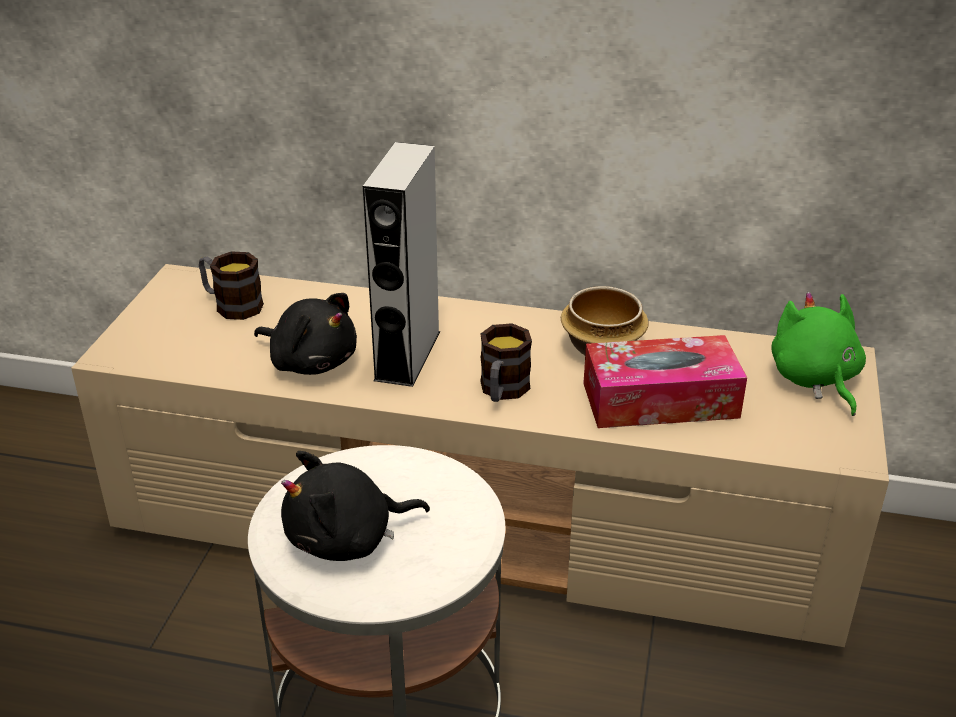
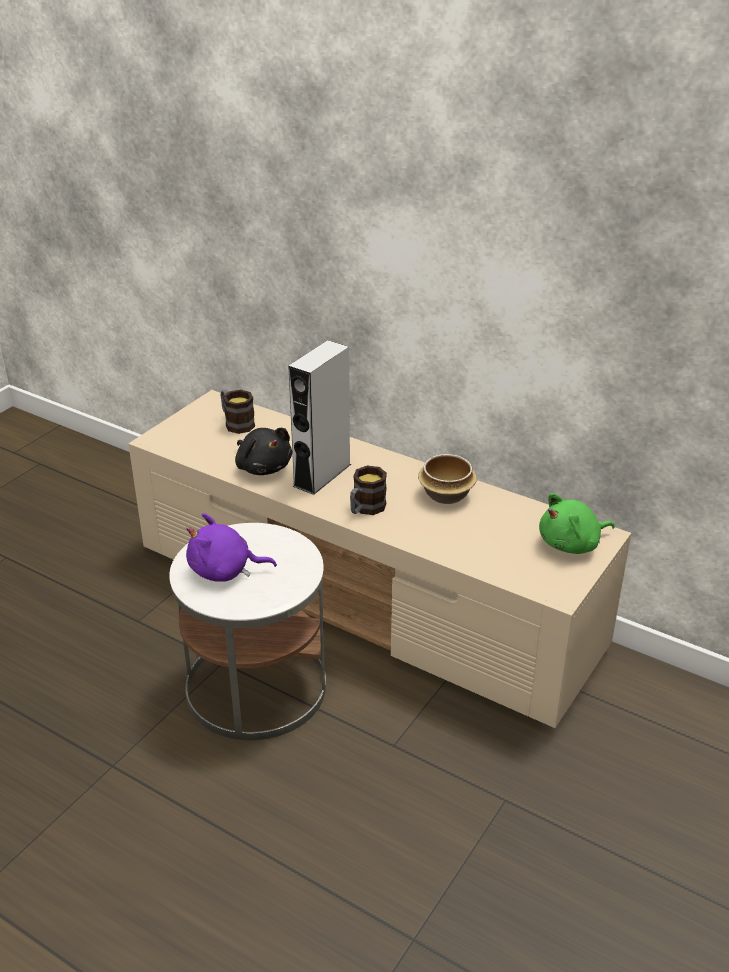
camera: 20 degrees right, 0 degrees up
black plush toy [281,451,430,561] -> purple plush toy [186,513,277,582]
tissue box [583,335,747,428] -> none
green plush toy [771,292,866,416] -> green plush toy turned 120 degrees counterclockwise [539,493,615,554]

